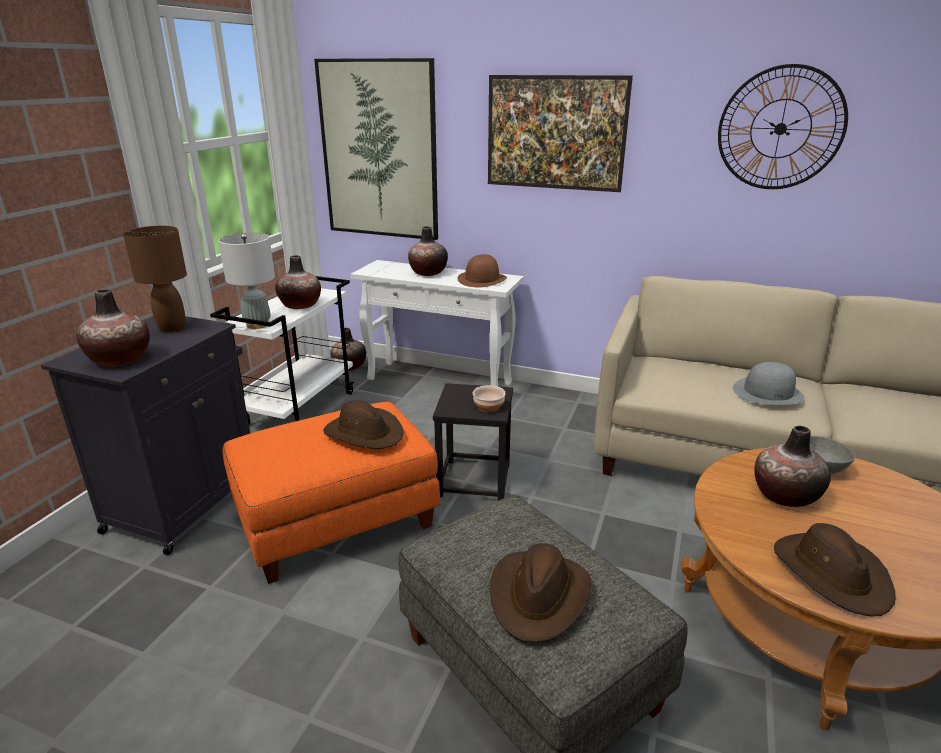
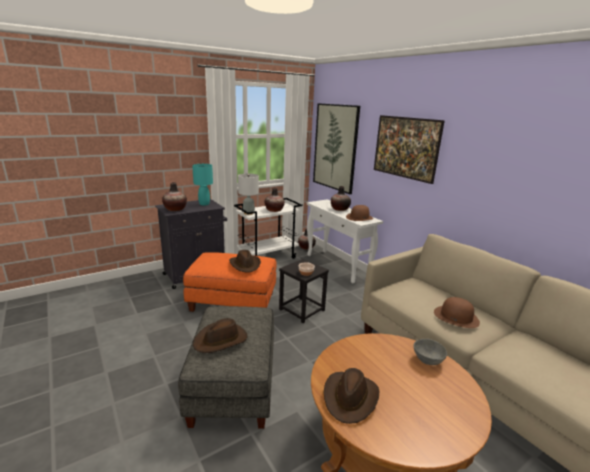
camera: 35 degrees right, 5 degrees down
brown table lamp [123,226,187,333] -> turquoise table lamp [192,164,213,206]
wall clock [718,64,848,189] -> none
grey hat [733,362,805,405] -> brown hat [434,297,480,328]
vase [754,426,831,507] -> none

